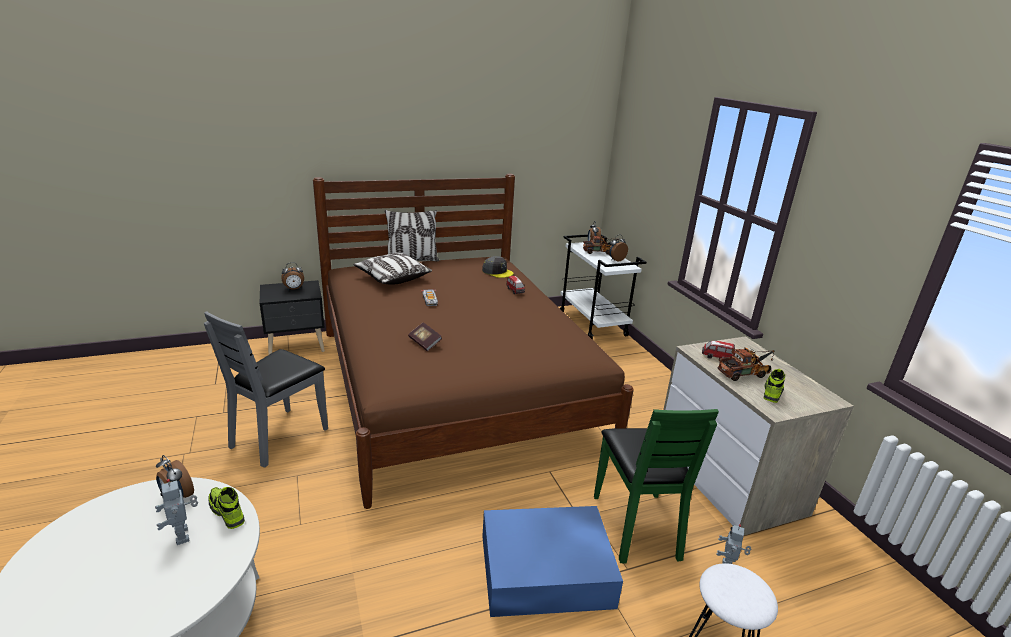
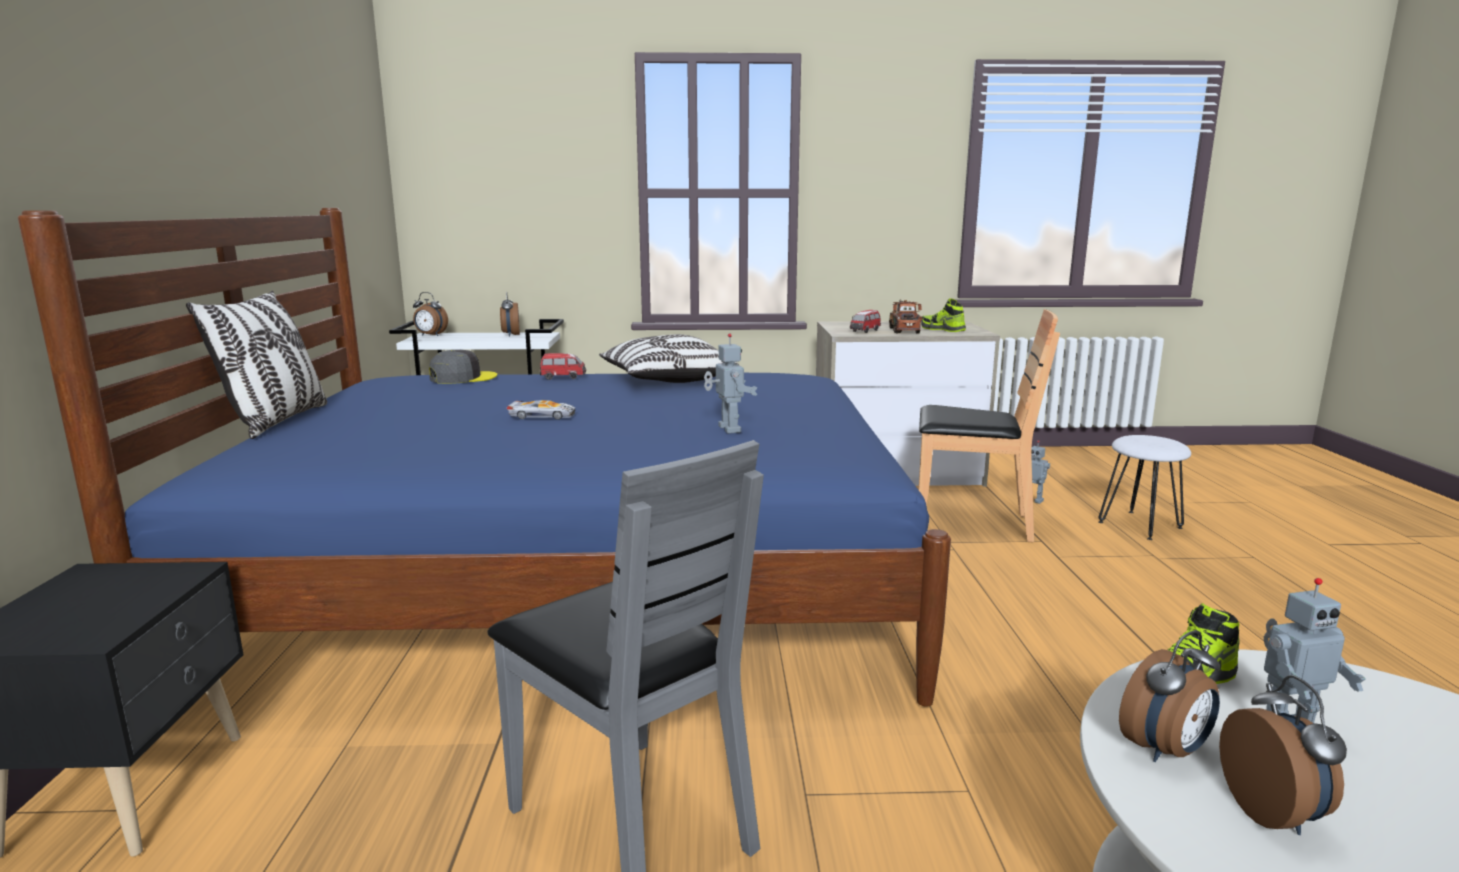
camera: 70 degrees left, 10 degrees down
alarm clock [281,262,304,290] -> alarm clock moved to [1219,675,1347,835]
brown bed [313,174,634,509] -> blue bed [18,208,951,707]
pillow [353,253,432,285] -> pillow moved to [599,334,740,383]
book [408,322,442,351] -> toy robot [704,334,757,434]
blue storage box [482,506,623,617] -> none
toy truck [583,236,617,255] -> none
green chair [594,409,719,564] -> brown chair [919,309,1060,542]

